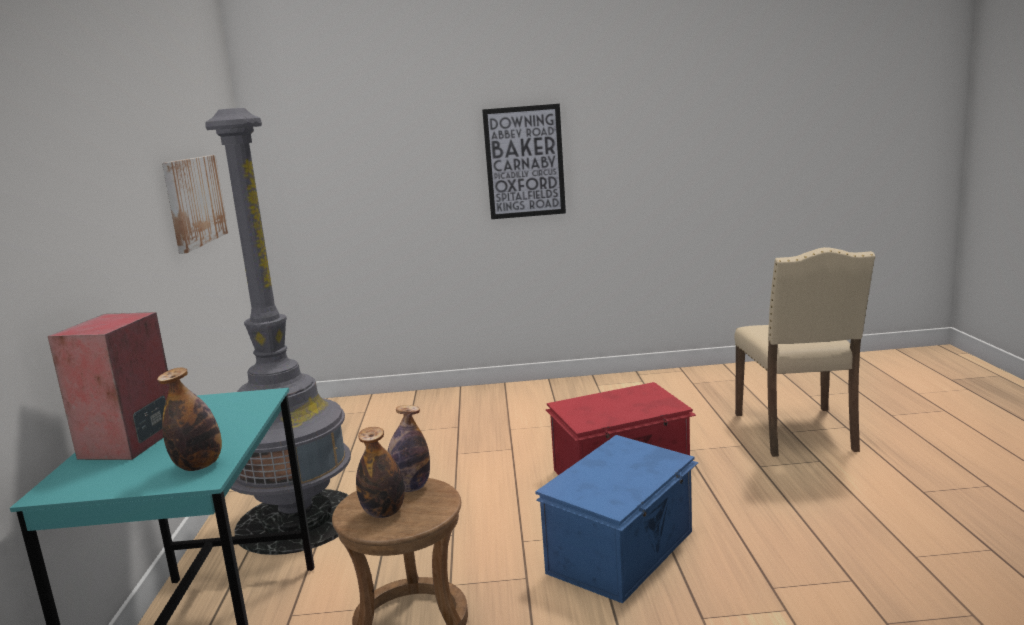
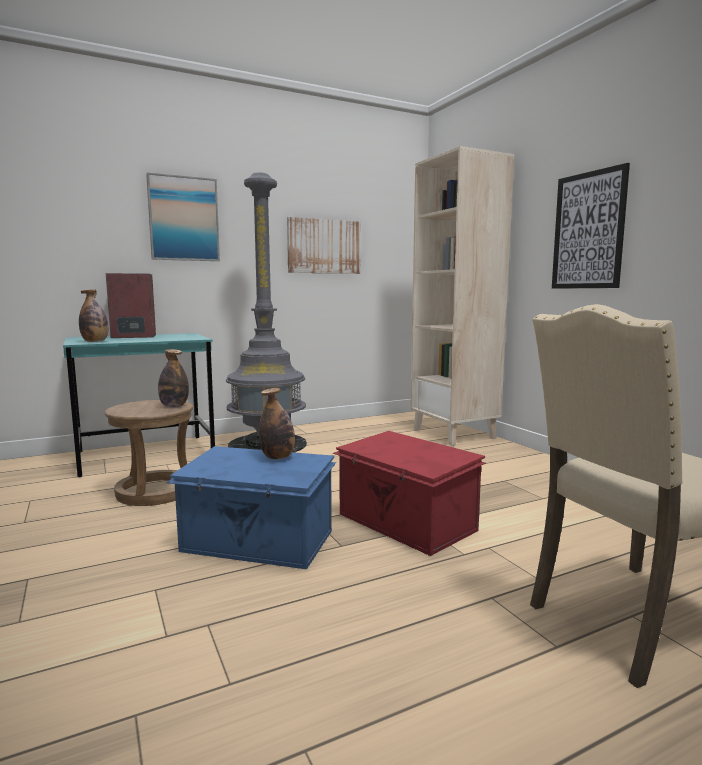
camera: 65 degrees right, 5 degrees down
bottle [356,427,405,518] -> bottle moved to [259,388,295,459]
none -> picture [146,173,220,261]
none -> beige bookcase [410,146,514,446]

